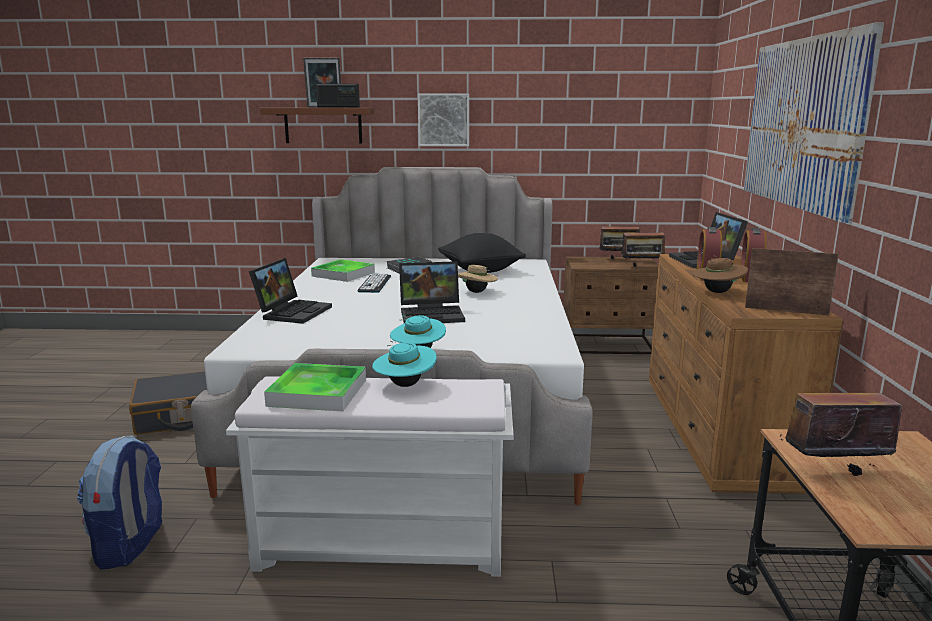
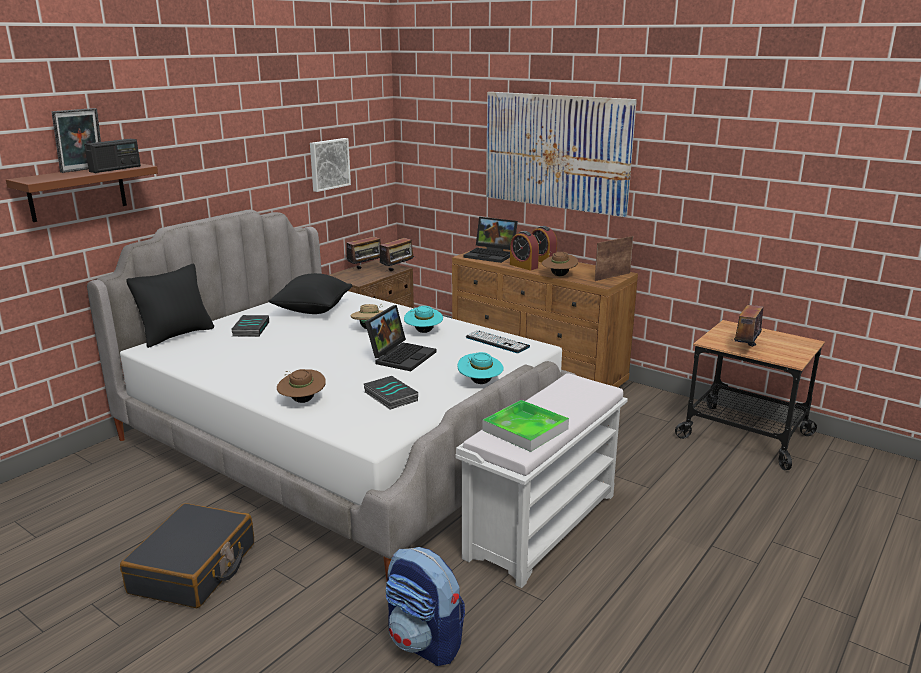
camera: 55 degrees left, 5 degrees up
laptop [249,258,332,324] -> brown hat [277,369,326,403]
tray [311,259,375,282] -> none
keyboard [358,274,391,293] -> keyboard moved to [466,330,530,353]
turquoise hat [372,340,437,387] -> turquoise hat moved to [404,306,443,333]
picture [418,93,469,146] -> picture moved to [310,138,351,192]
none -> black pillow [126,264,214,348]
none -> book [364,376,418,410]

